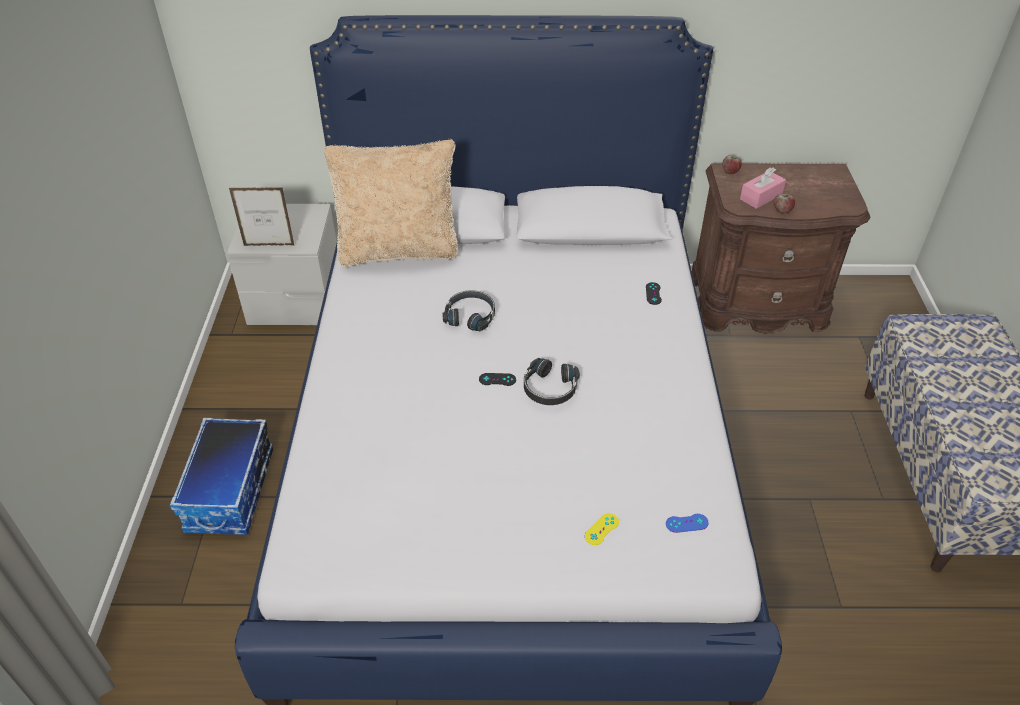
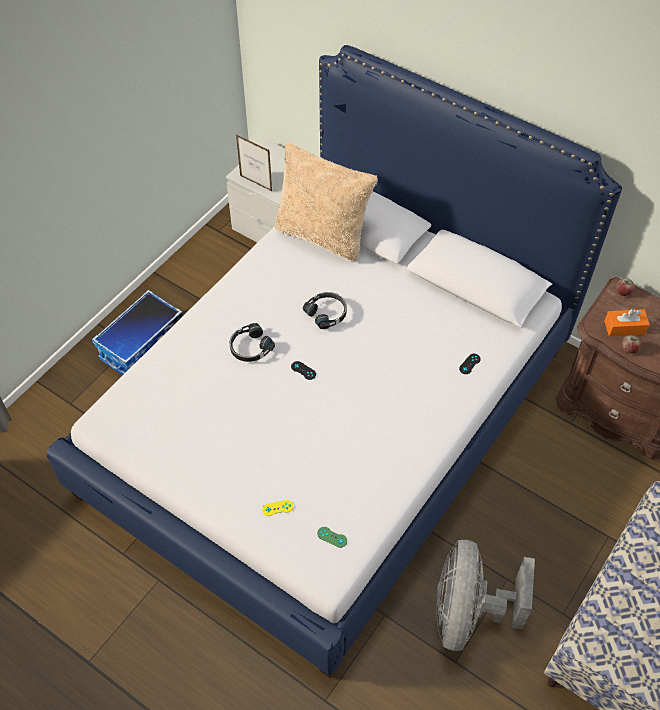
camera: 35 degrees right, 10 degrees up
black headphones [524,358,580,405] -> black headphones moved to [229,323,275,362]
blue game controller [666,514,709,533] -> green game controller [317,527,347,548]
pink tissue box [740,167,786,209] -> orange tissue box [604,309,650,336]
none -> grey fan [436,540,535,651]

